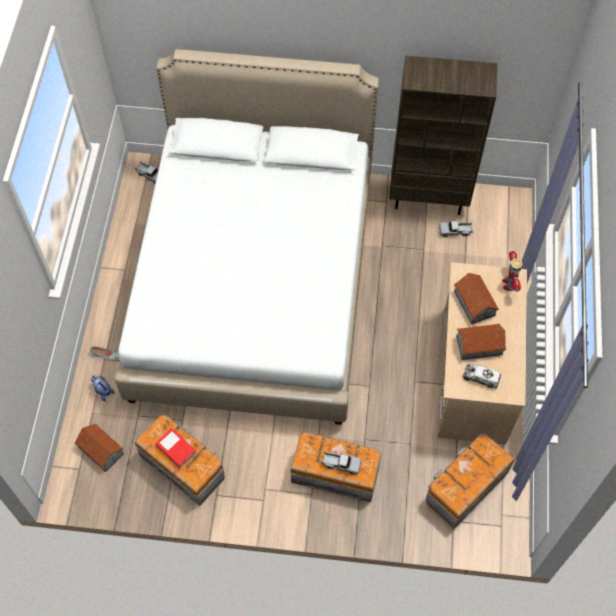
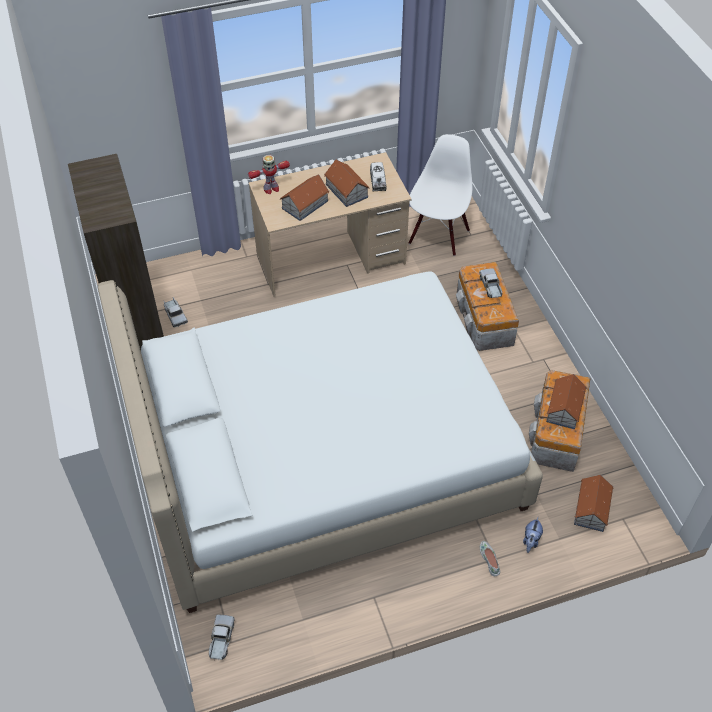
camera: 115 degrees left, 10 degrees down
book [155,428,196,468] -> toy house [546,374,587,429]
storage box [426,434,515,529] -> white chair [409,134,472,256]

